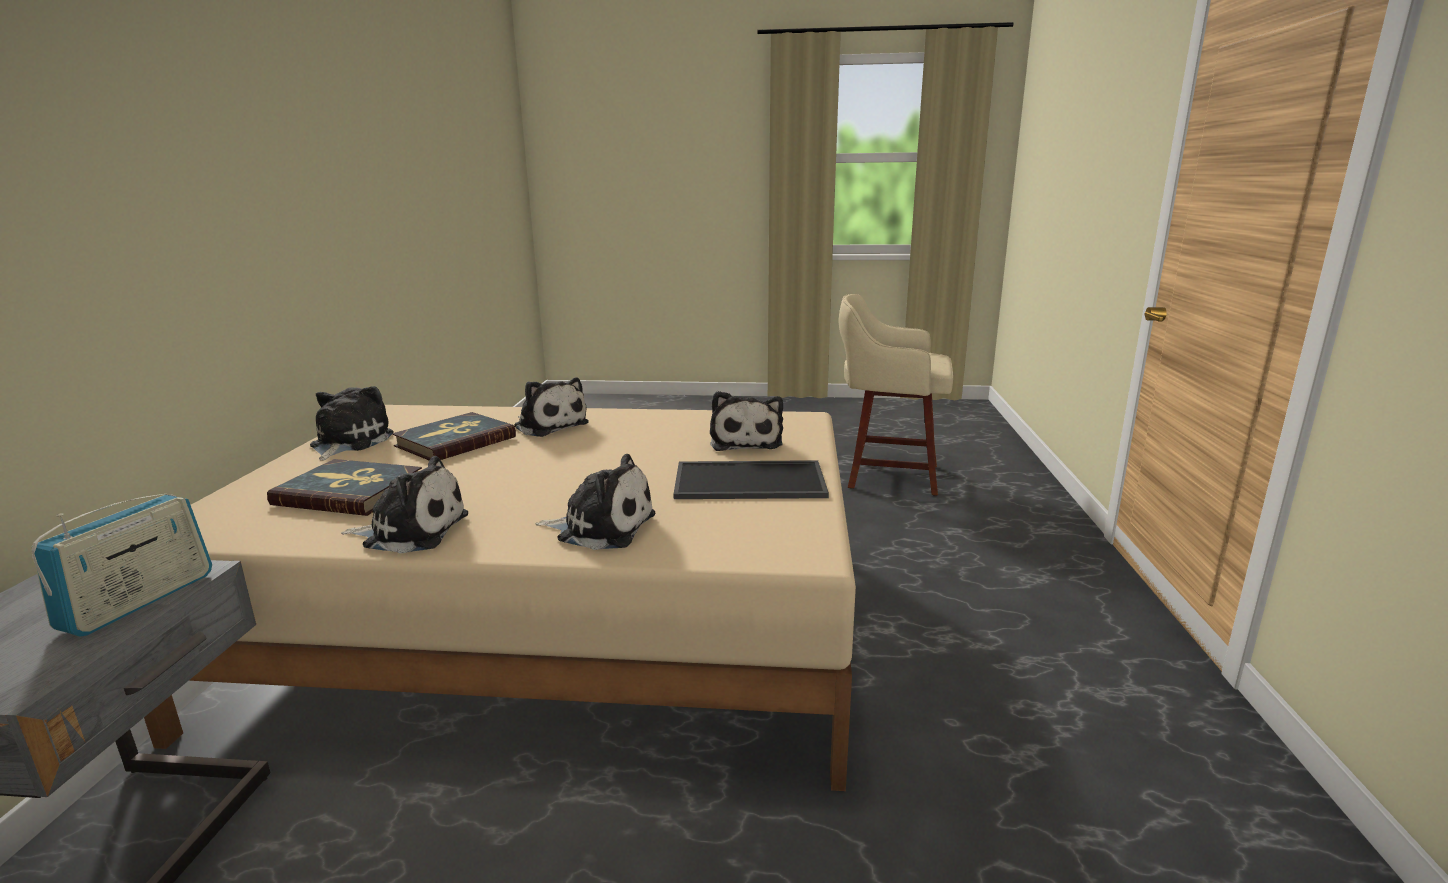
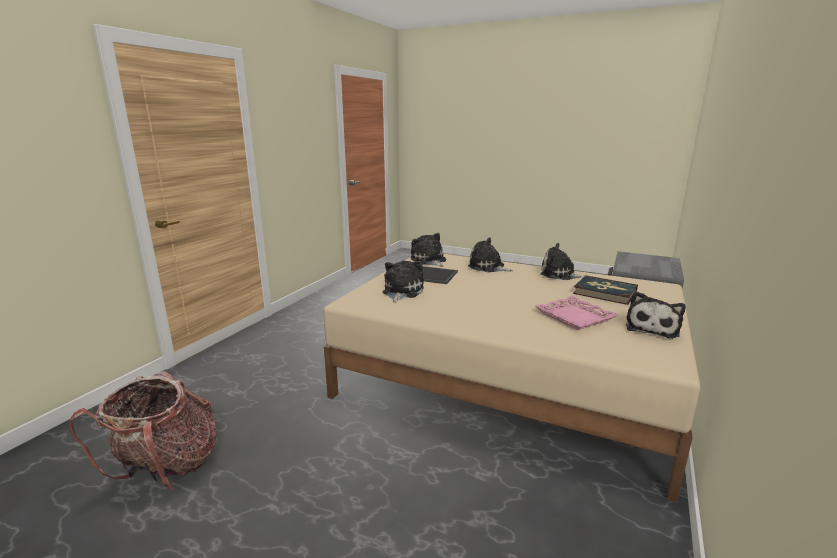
camera: 160 degrees left, 0 degrees up
radio [31,494,212,637] -> none
book [392,412,516,461] -> pink tray [535,296,618,330]
plush toy [514,377,589,437] -> plush toy moved to [411,233,446,267]
beige stool [839,294,953,496] -> backpack [69,371,217,490]

